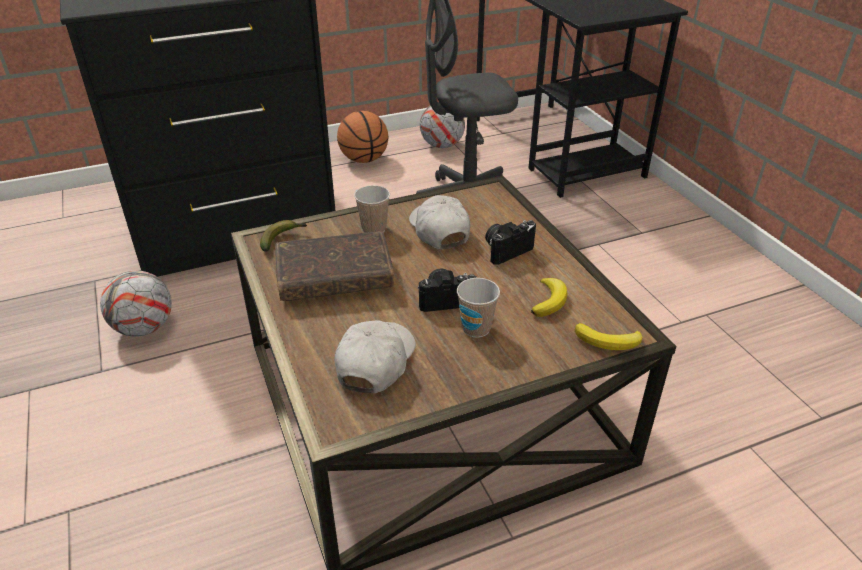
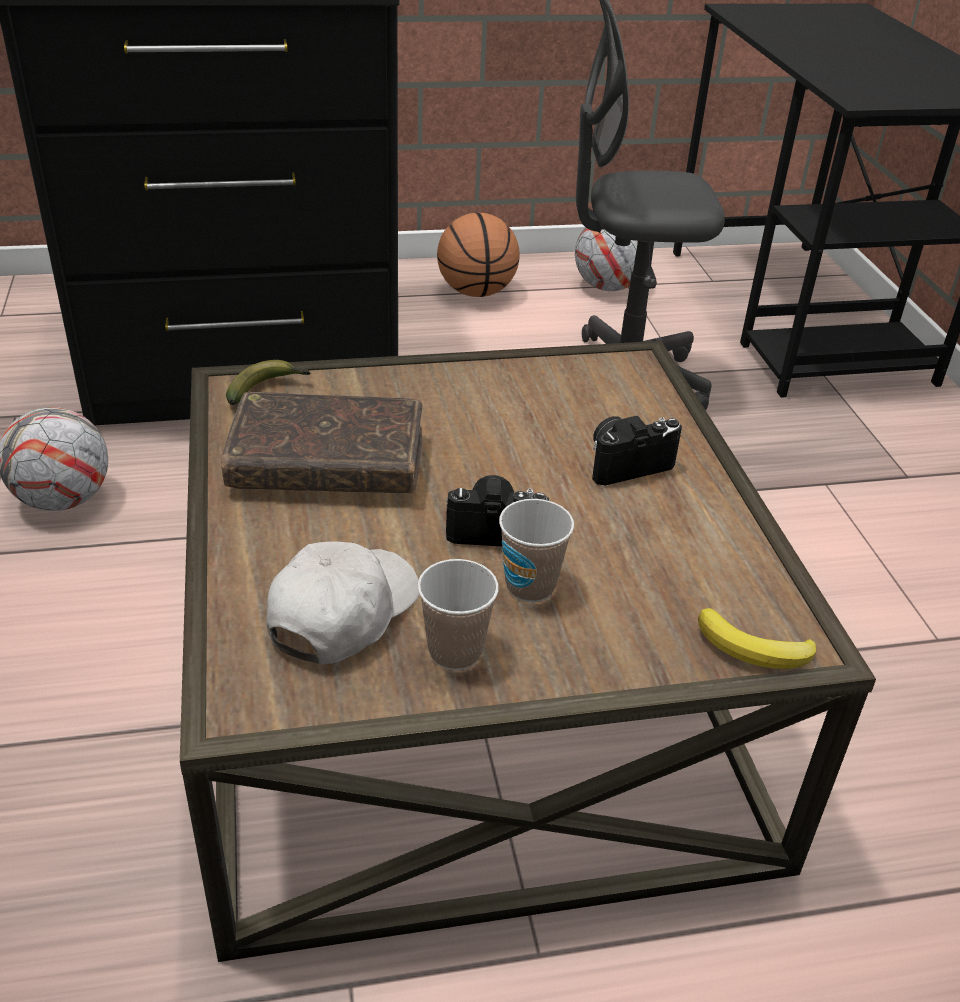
camera: 10 degrees right, 0 degrees up
cup [354,185,390,233] -> cup moved to [418,559,499,670]
white cap [409,195,470,250] -> none
banana [531,278,567,317] -> none

